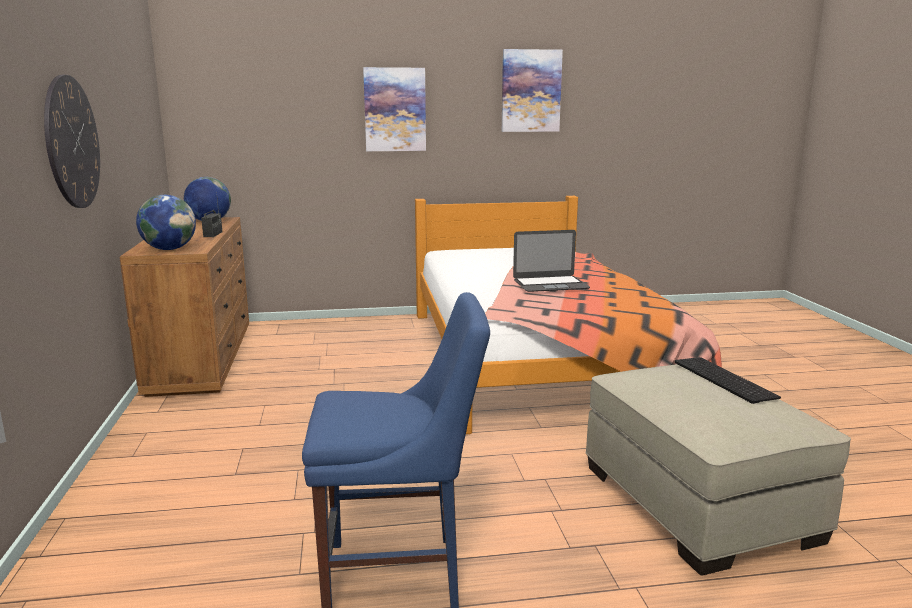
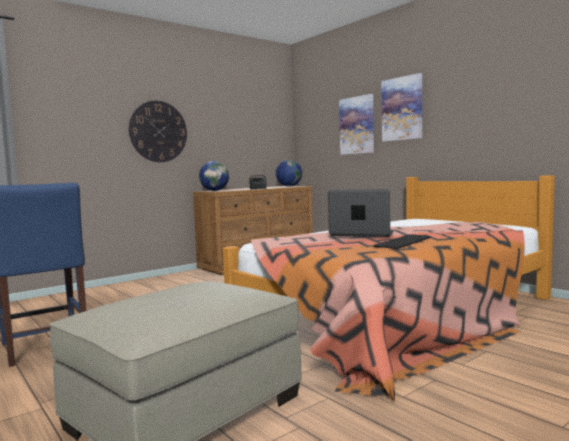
camera: 60 degrees right, 10 degrees down
picture [502,49,563,132] -> picture moved to [339,94,374,155]
laptop [513,230,590,292] -> laptop turned 150 degrees clockwise [328,189,395,237]
keyboard [675,357,781,404] -> keyboard moved to [374,234,431,249]

